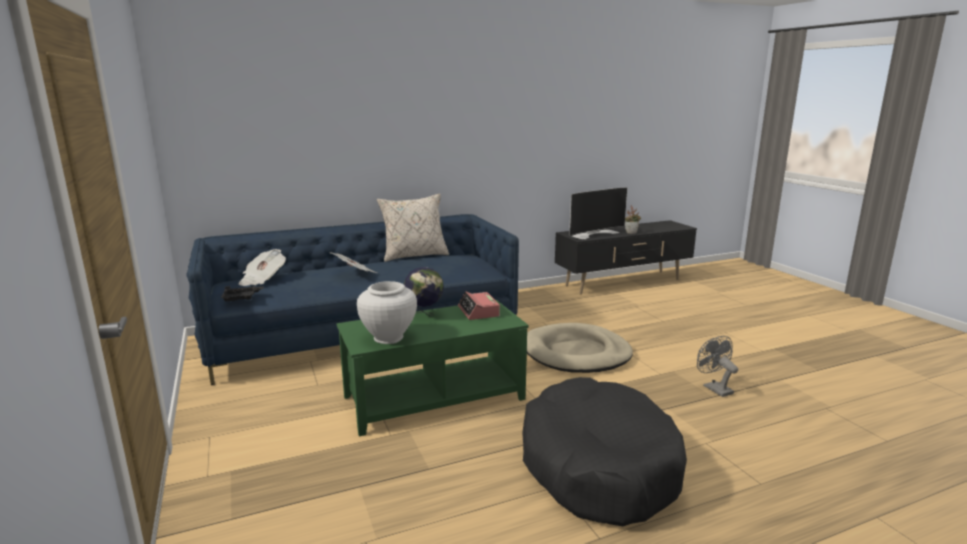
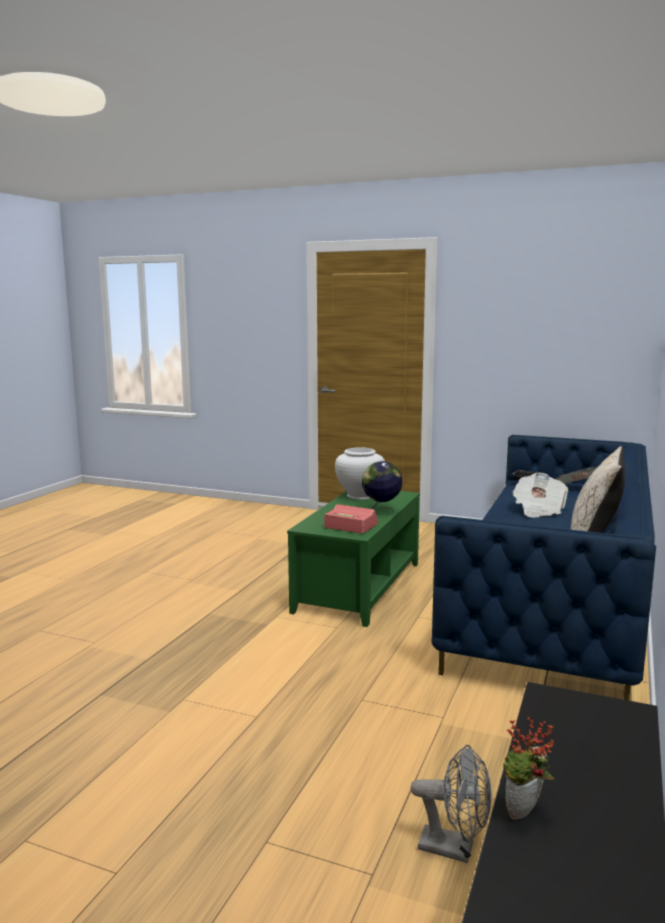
camera: 135 degrees right, 5 degrees down
black dog bed [522,377,687,526] -> none
beige dog bed [527,323,633,373] -> none
television [569,187,628,239] -> none
grey fan [697,336,738,397] -> grey fan moved to [411,745,491,863]

